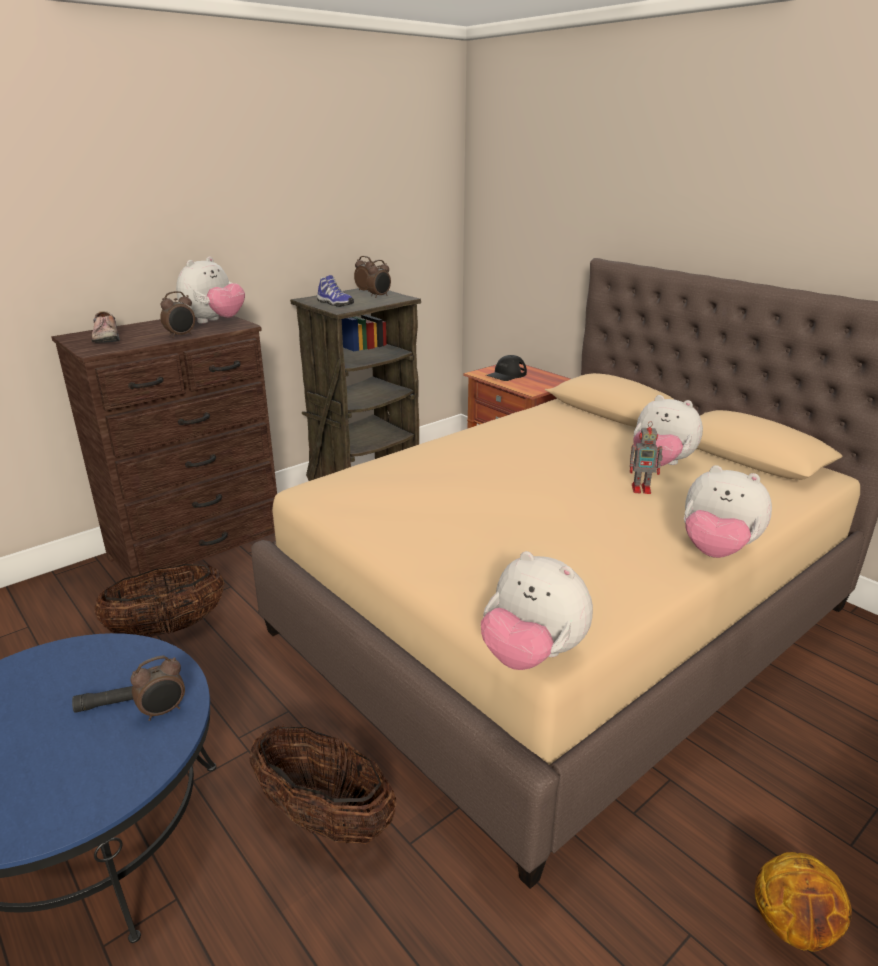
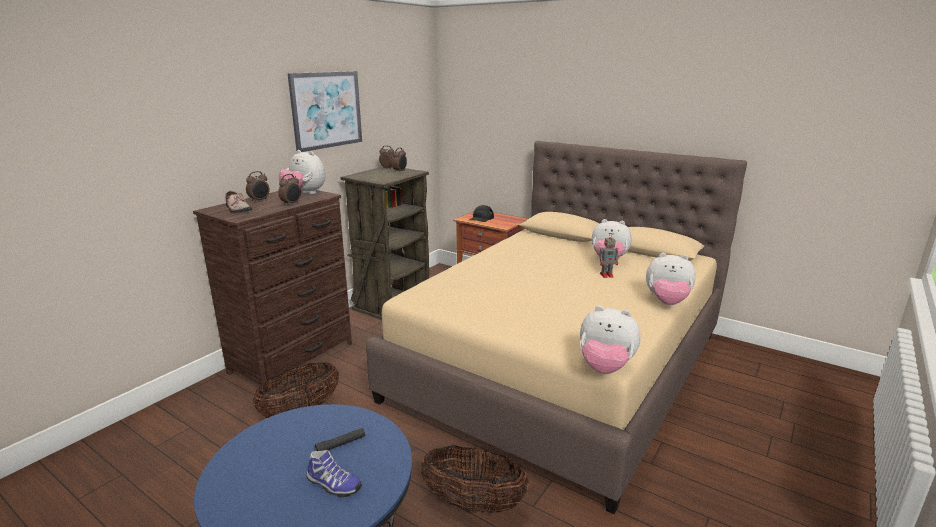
camera: 15 degrees left, 5 degrees down
alarm clock [130,656,185,721] -> alarm clock moved to [246,171,270,203]
plush toy [176,256,245,324] -> plush toy turned 105 degrees clockwise [279,150,326,194]
shoe [317,275,354,307] -> shoe moved to [306,450,362,497]
basketball [755,852,852,952] -> none
none -> picture [288,71,362,152]

